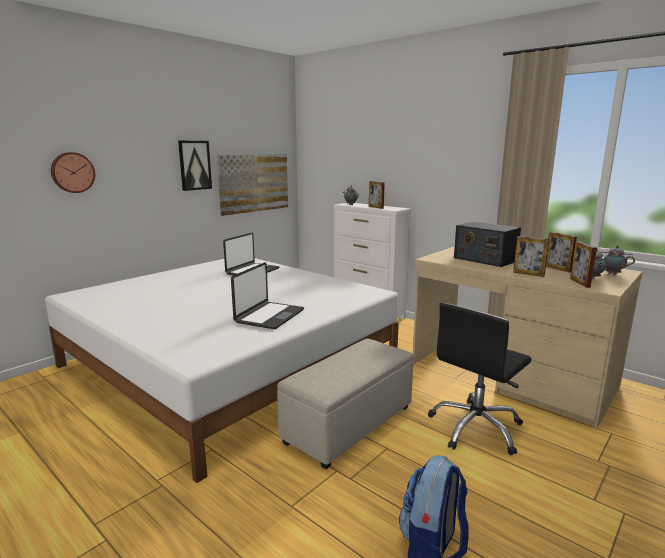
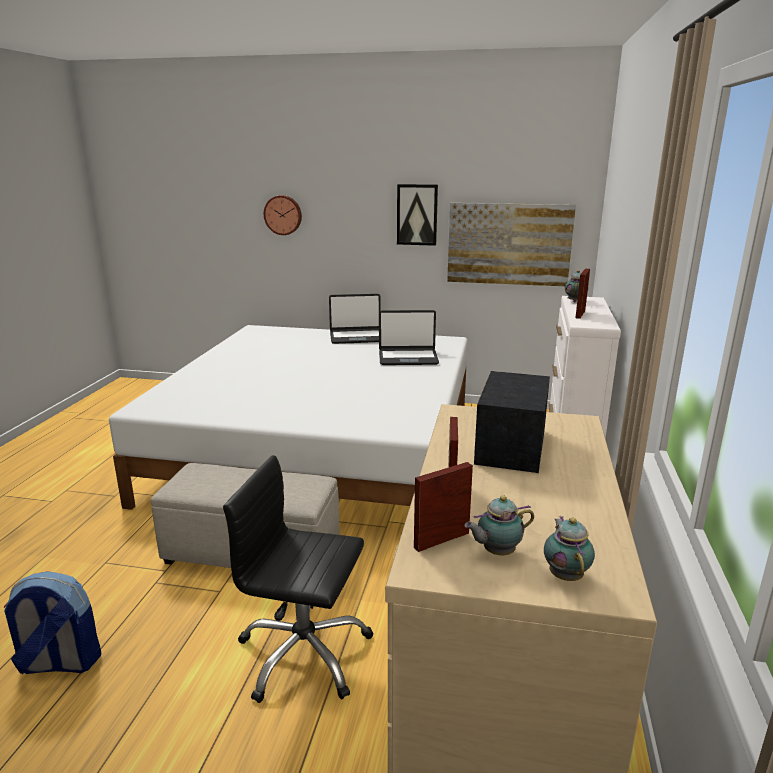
camera: 60 degrees right, 5 degrees up
laptop [231,262,304,329] -> laptop moved to [329,294,381,344]
picture frame [546,232,577,272] -> none

